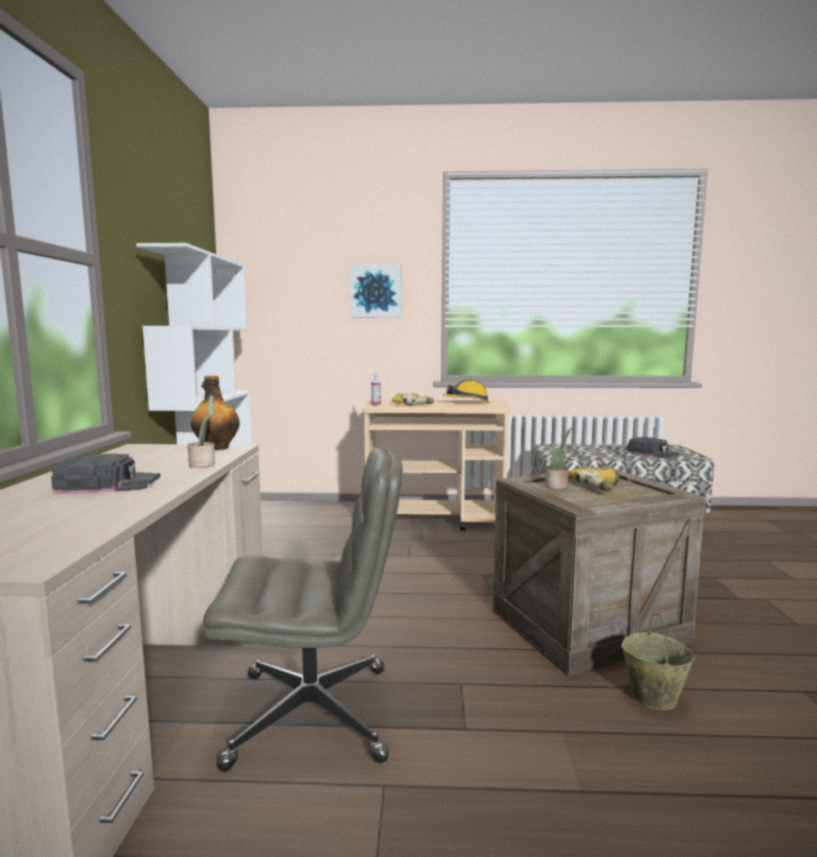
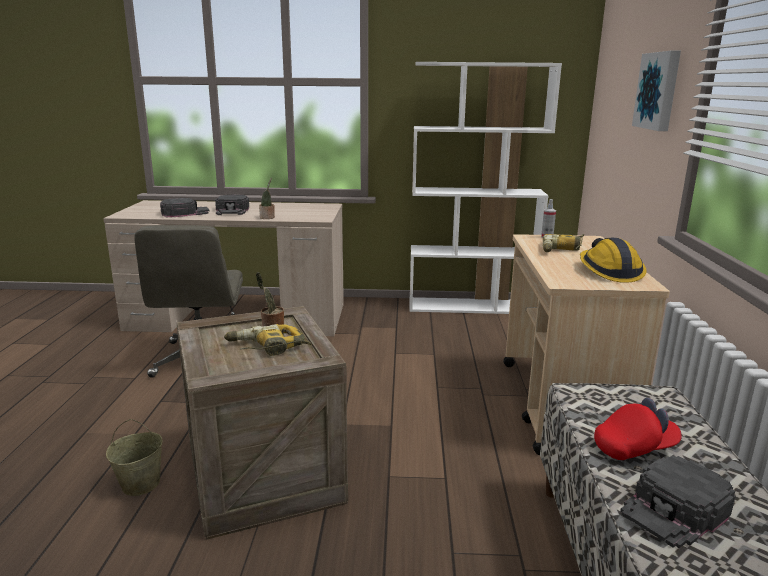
camera: 90 degrees right, 10 degrees up
bottle [191,375,240,450] -> none
none -> black cap [160,198,209,217]
none -> red cap [594,398,682,460]

